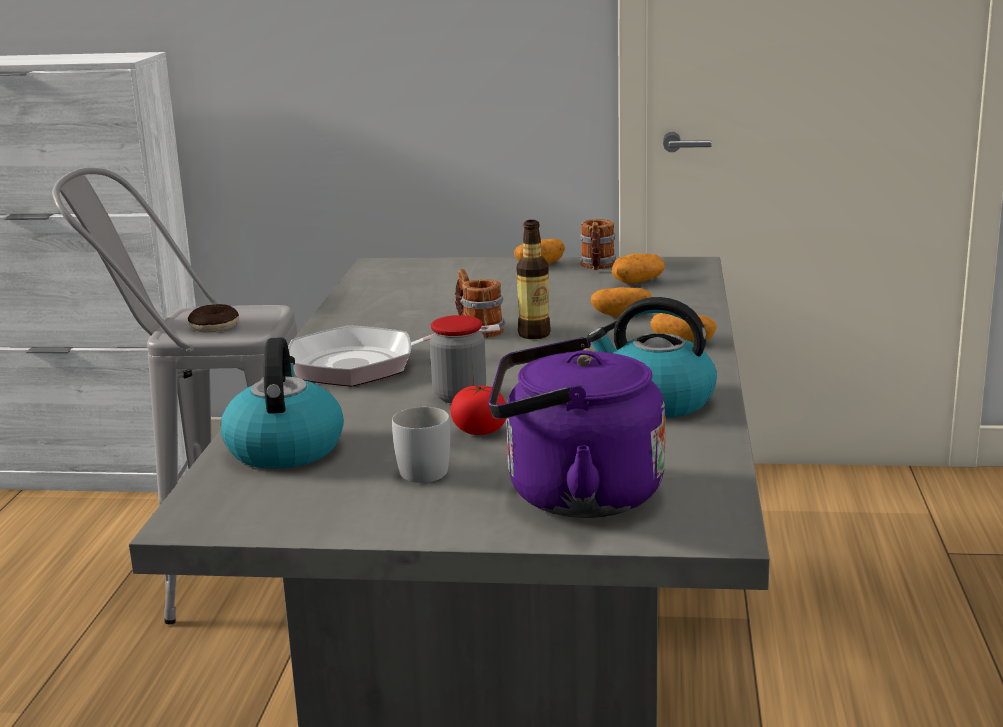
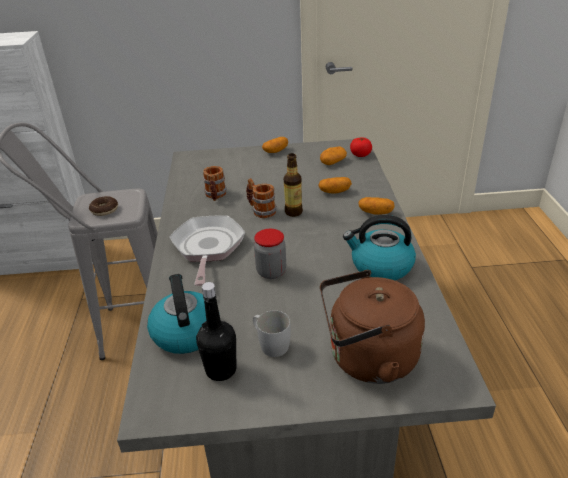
camera: 10 degrees left, 15 degrees up
frying pan [288,324,500,387] -> frying pan turned 105 degrees clockwise [169,215,245,286]
tomato [450,385,506,435] -> tomato moved to [350,137,372,157]
purple kettle [489,337,665,518] -> brown kettle [320,270,425,384]
mug [580,219,616,270] -> mug moved to [203,166,227,201]
none -> black bottle [196,282,236,381]

